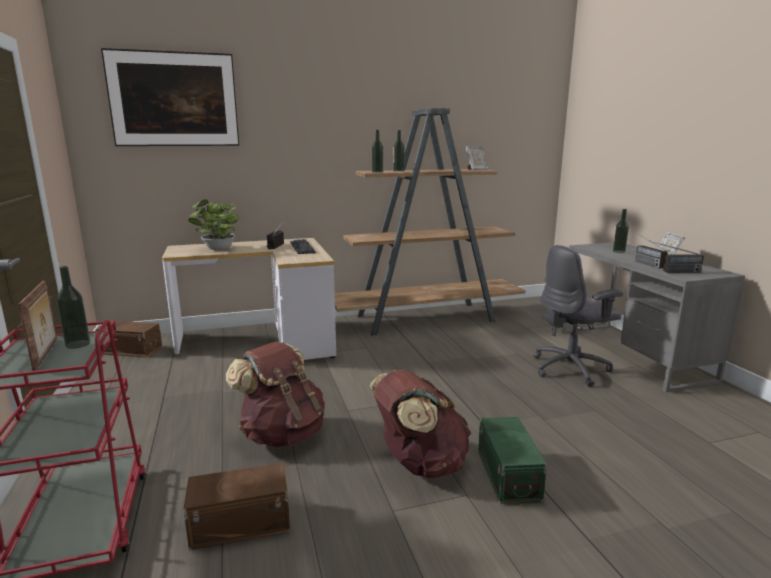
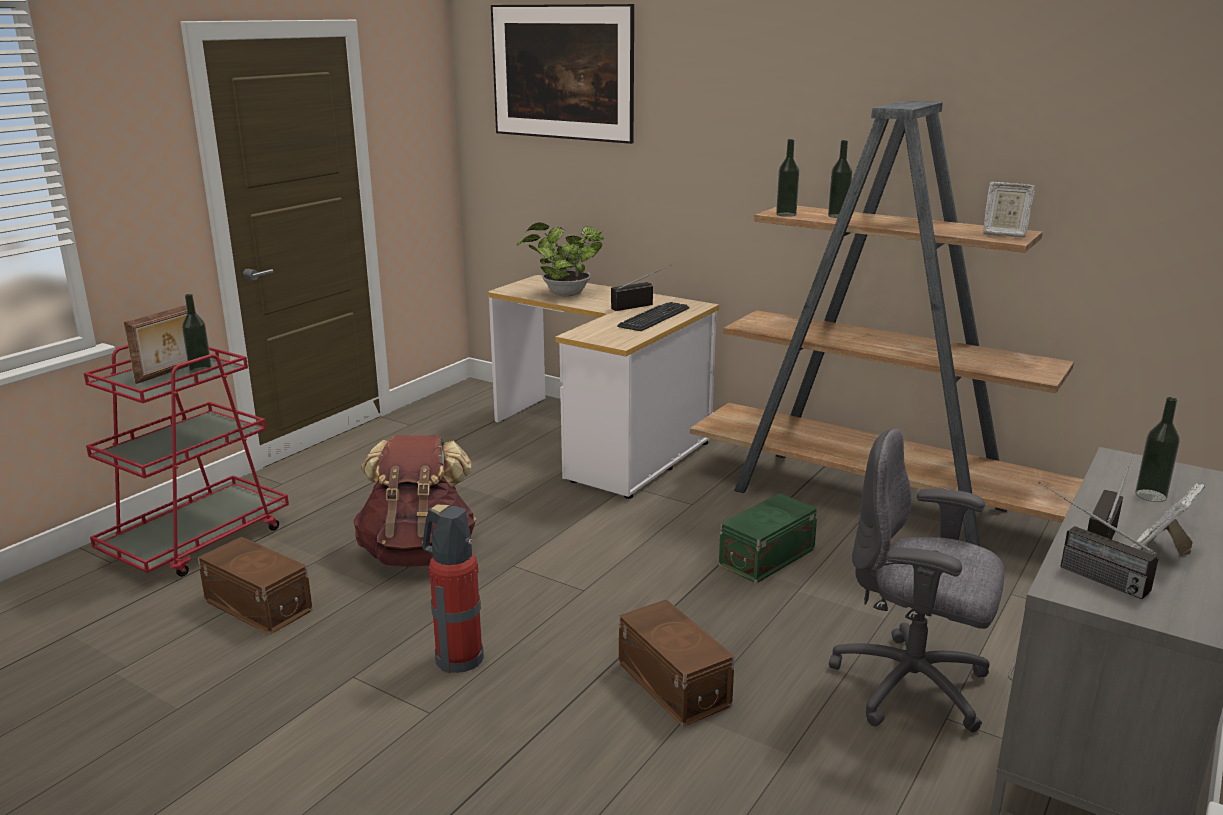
camera: 50 degrees right, 5 degrees up
brown storage box [95,321,162,357] -> brown storage box moved to [619,599,735,727]
brown backpack [369,370,472,478] -> fire extinguisher [422,505,484,673]
green storage box [478,417,547,504] -> green storage box moved to [719,493,818,584]

